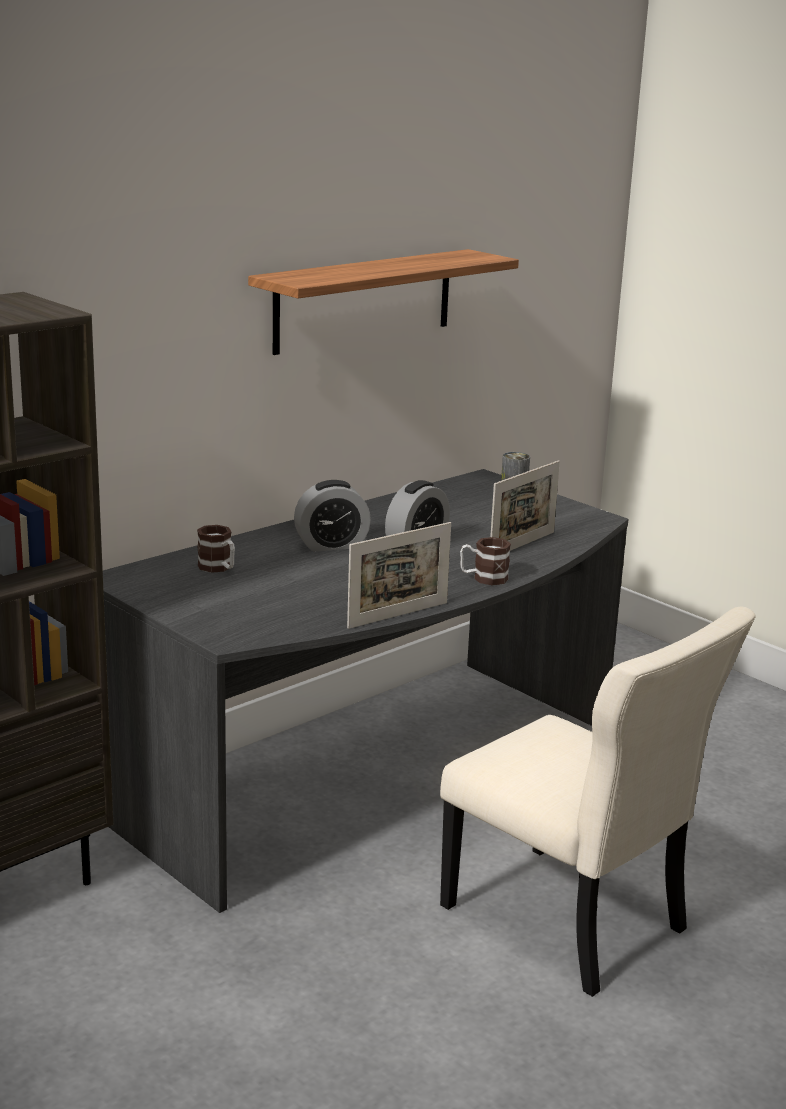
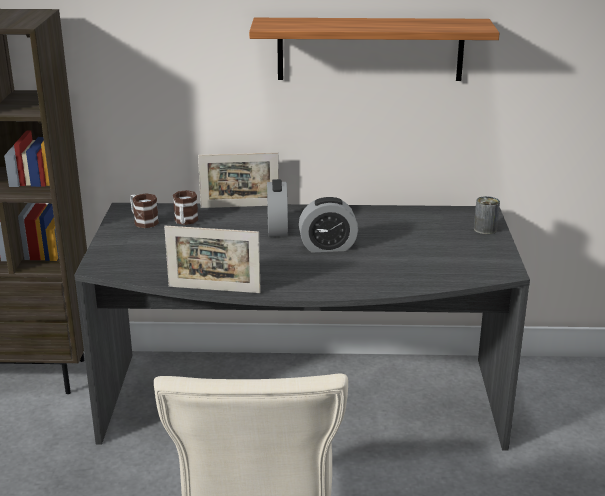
camera: 45 degrees right, 5 degrees up
alarm clock [294,480,371,551] -> alarm clock turned 60 degrees clockwise [267,179,288,236]
mug [460,537,511,586] -> mug moved to [130,193,159,228]
picture frame [490,460,560,551] -> picture frame moved to [198,152,279,208]

